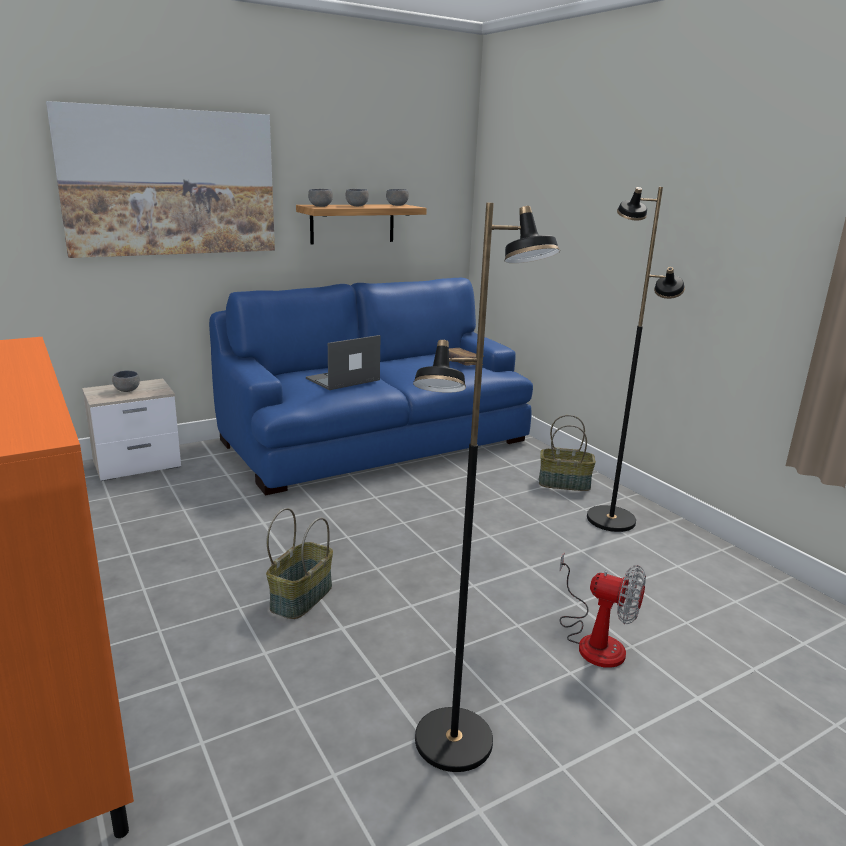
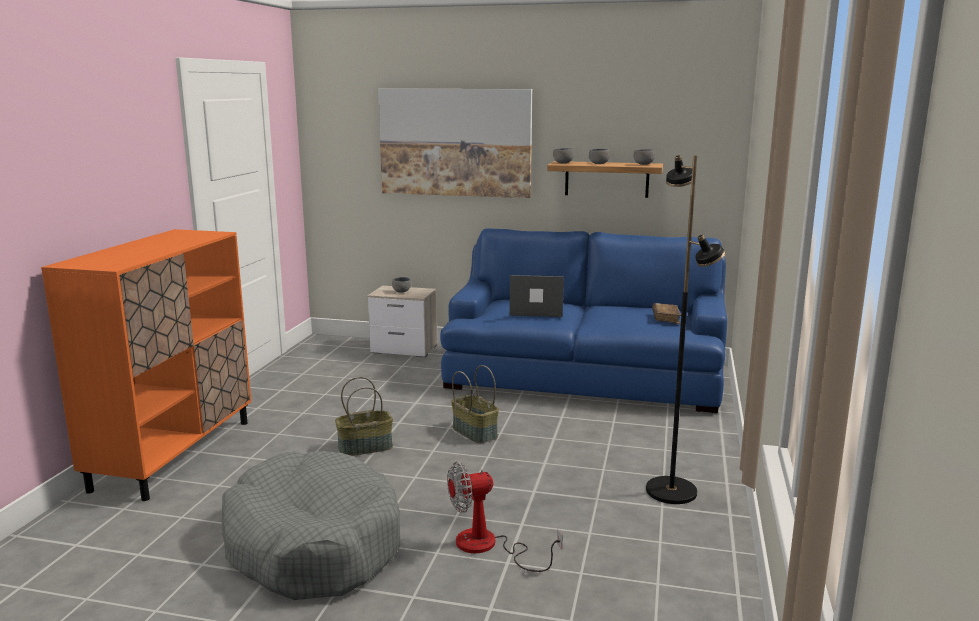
camera: 45 degrees right, 5 degrees down
black floor lamp [413,202,560,772] -> grey dog bed [222,451,400,600]
basket [539,415,596,491] -> basket moved to [451,365,499,444]
fan [559,553,646,668] -> fan turned 90 degrees clockwise [447,462,563,572]

